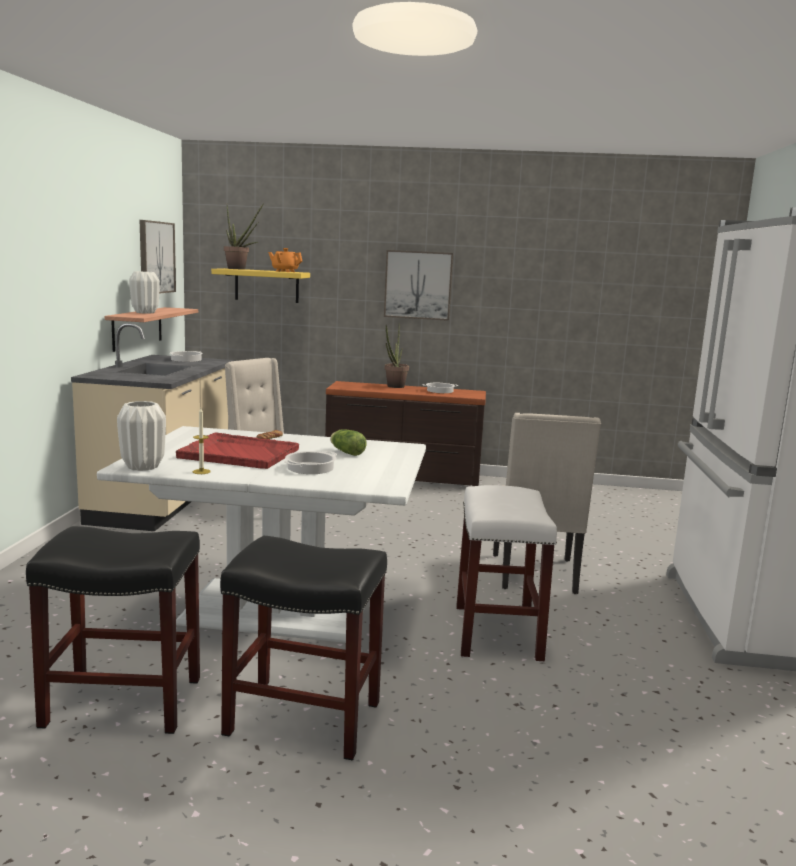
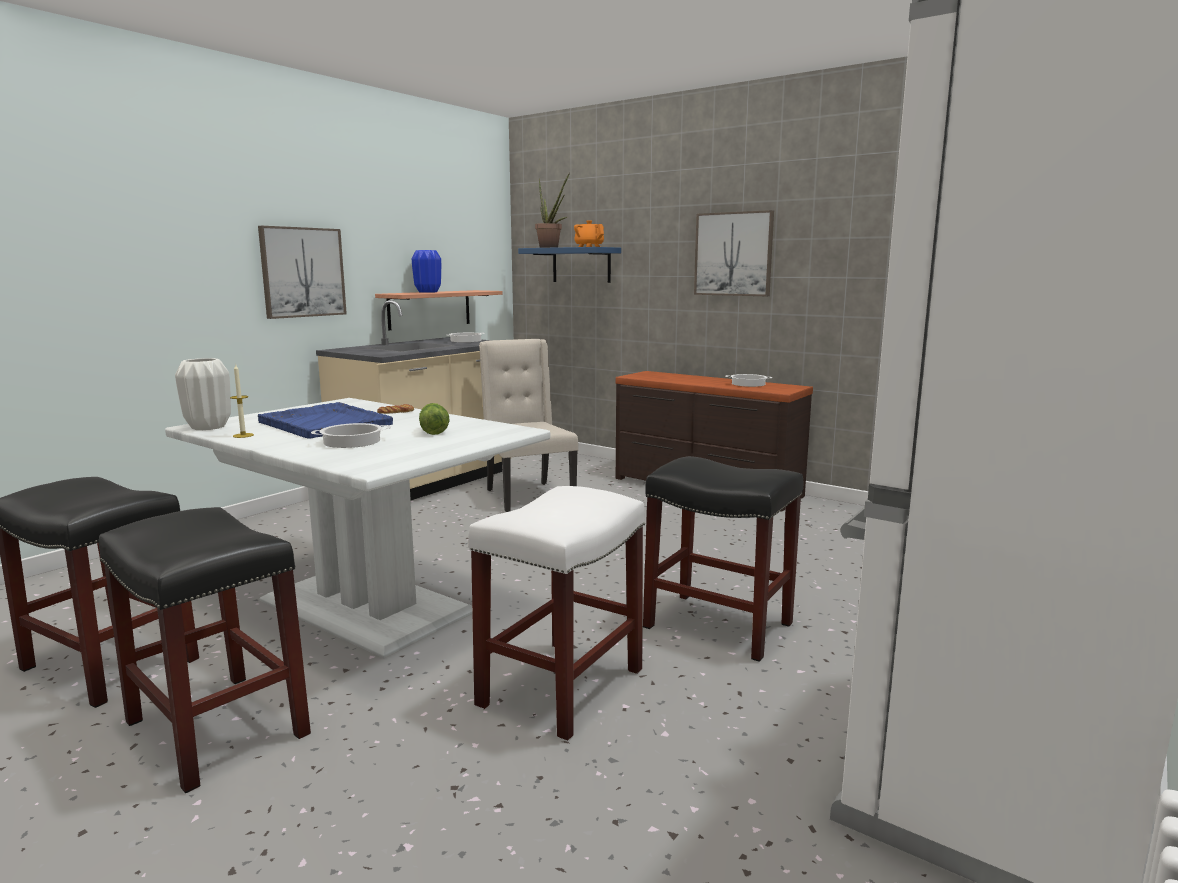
camera: 30 degrees right, 0 degrees up
white vase [129,271,160,314] -> blue vase [412,250,441,293]
picture [140,220,176,294] -> picture moved to [258,226,347,319]
red tray [176,432,299,469] -> blue tray [257,402,393,439]
yellow shelf [211,268,310,303] -> blue shelf [518,247,621,283]
potted plant [385,325,409,388] -> none
beige chair [493,413,601,594] -> black stool [643,456,803,662]

